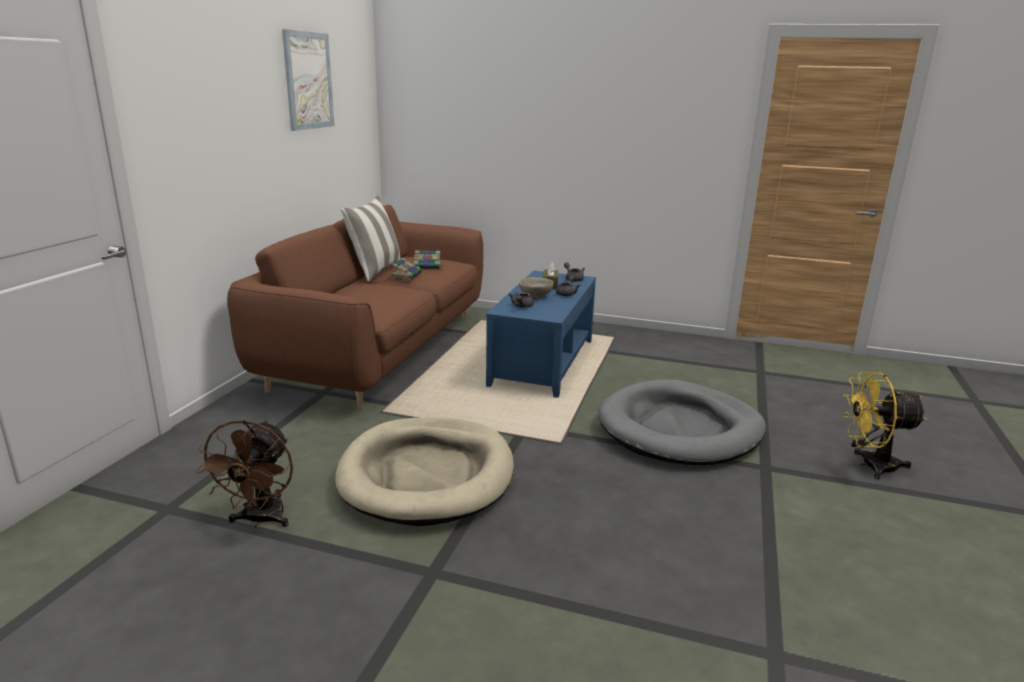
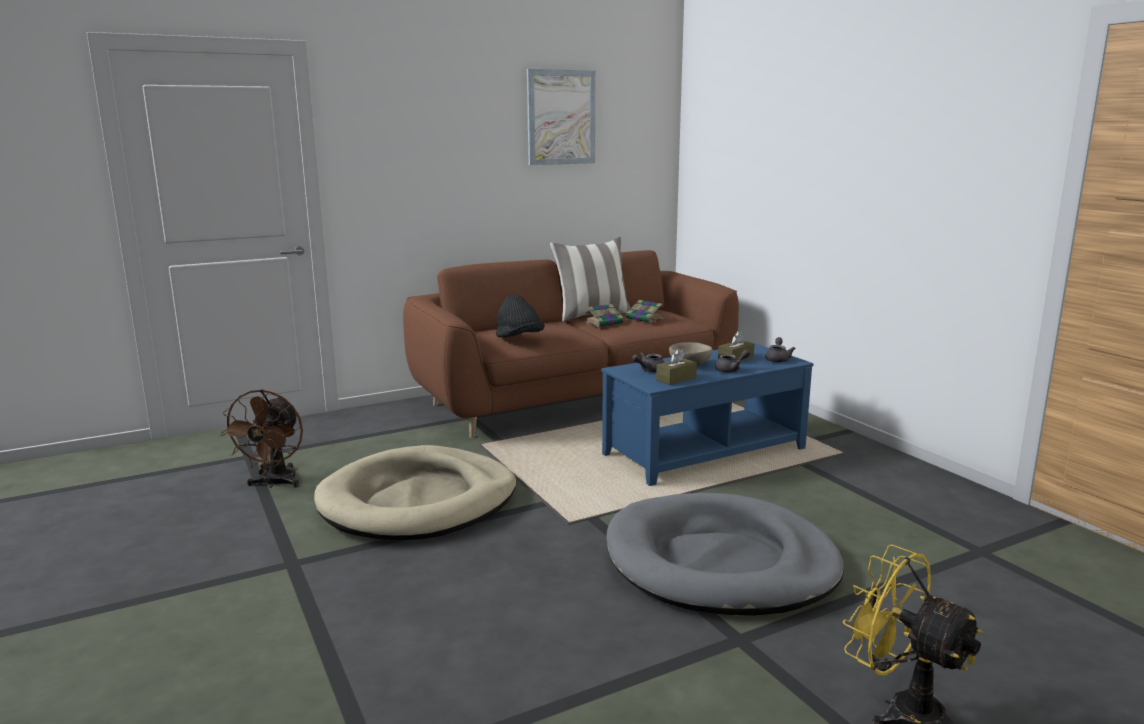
camera: 45 degrees right, 5 degrees down
brown fan [196,420,293,527] -> brown fan turned 45 degrees counterclockwise [220,389,303,488]
none -> black hat [496,295,545,338]
none -> brown tissue box [656,348,697,385]

